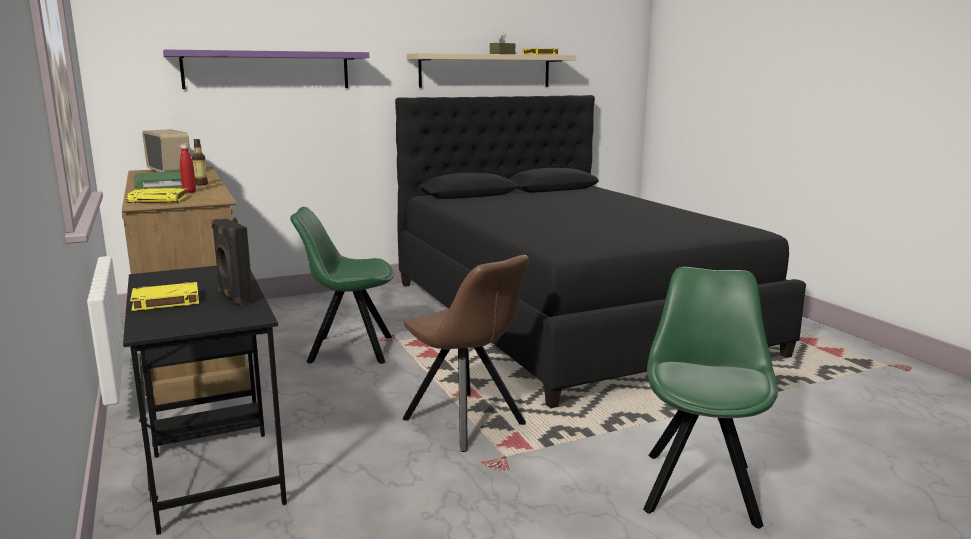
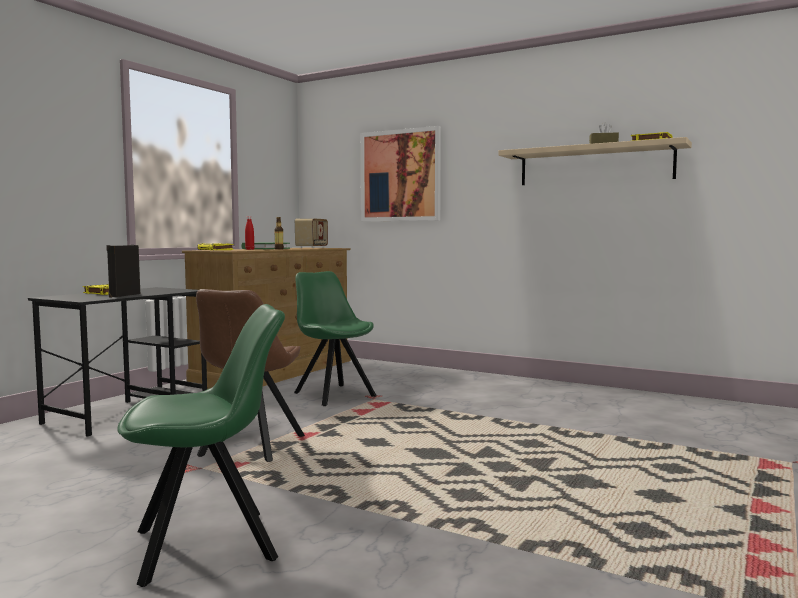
camera: 55 degrees right, 10 degrees down
purple shelf [163,49,369,89] -> picture [361,126,441,221]
black bed [395,95,806,409] -> none

